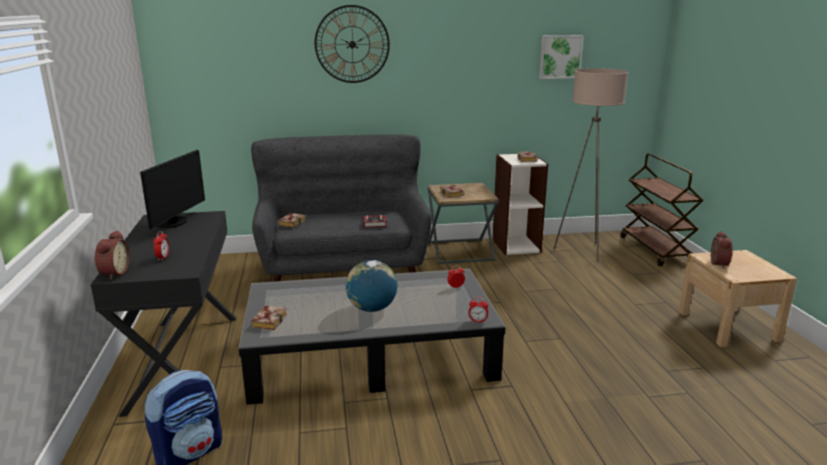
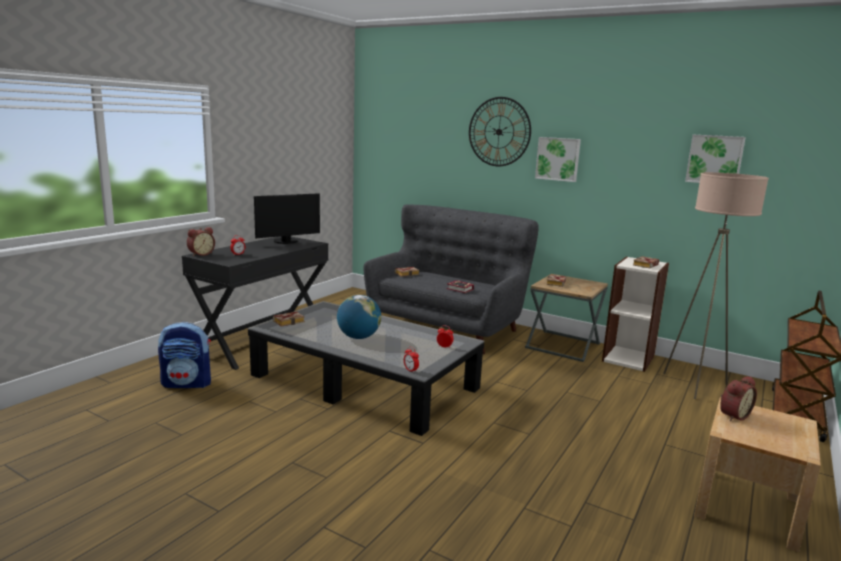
camera: 40 degrees right, 5 degrees down
none -> picture [535,137,581,182]

